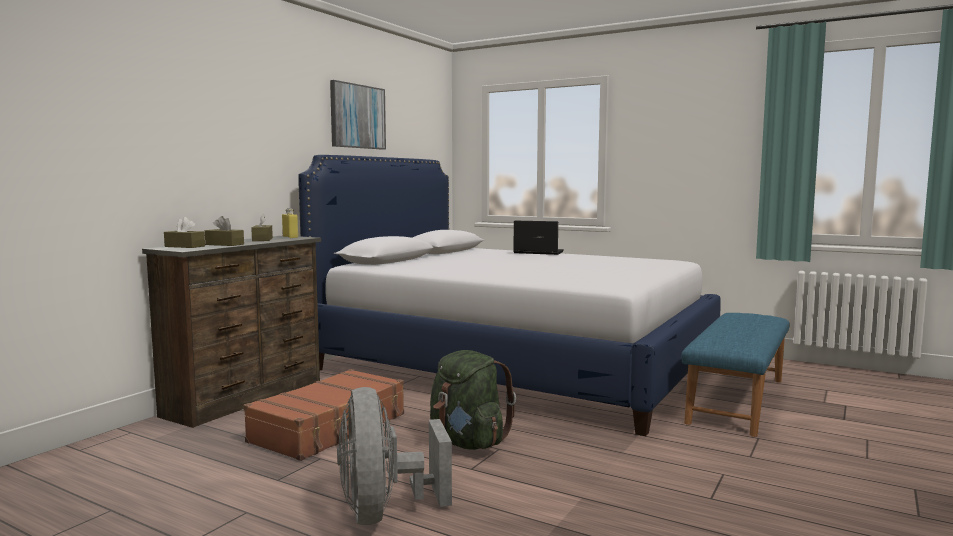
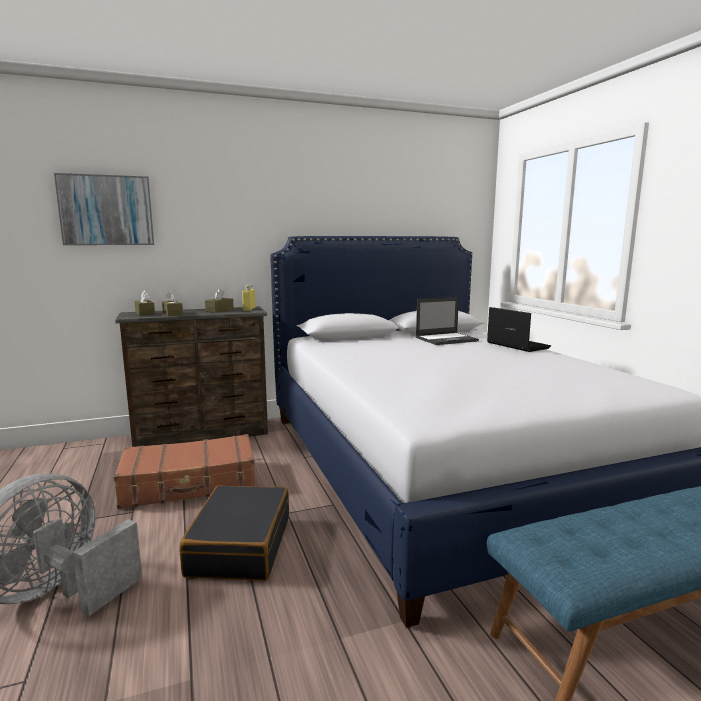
camera: 40 degrees right, 5 degrees up
picture [330,80,386,150] -> picture moved to [54,173,154,245]
green backpack [430,350,516,450] -> black suitcase [179,486,289,581]
none -> laptop [416,297,479,345]

